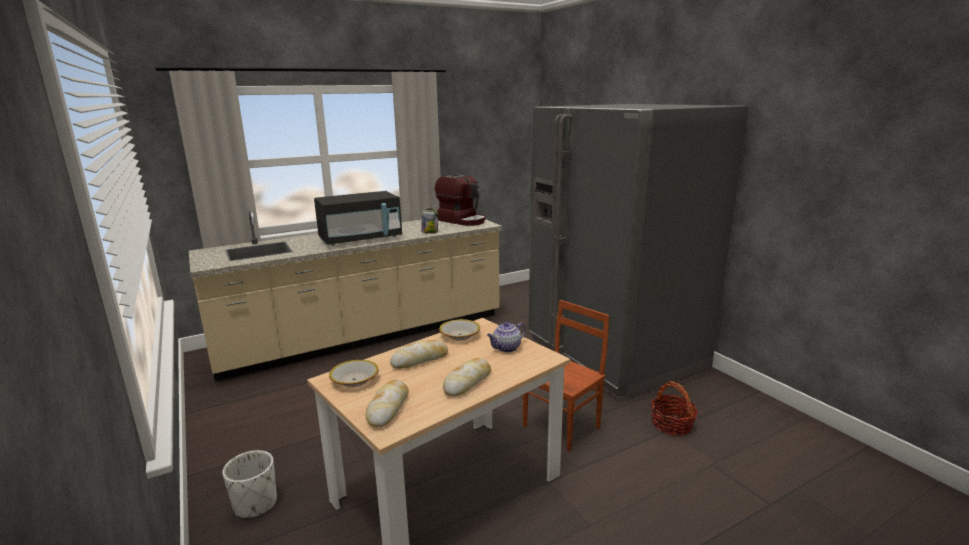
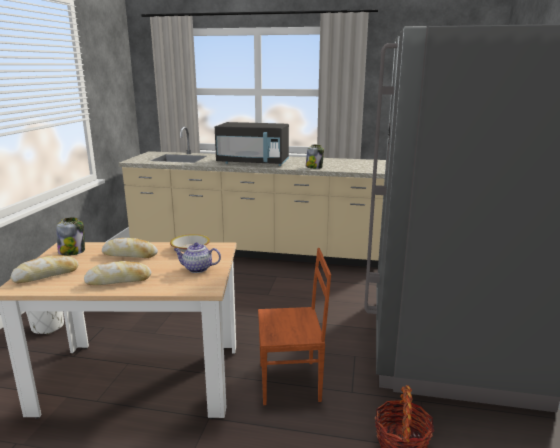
camera: 40 degrees right, 0 degrees up
bowl [329,360,379,387] -> jar [56,218,85,256]
coffee machine [435,174,485,226] -> none

